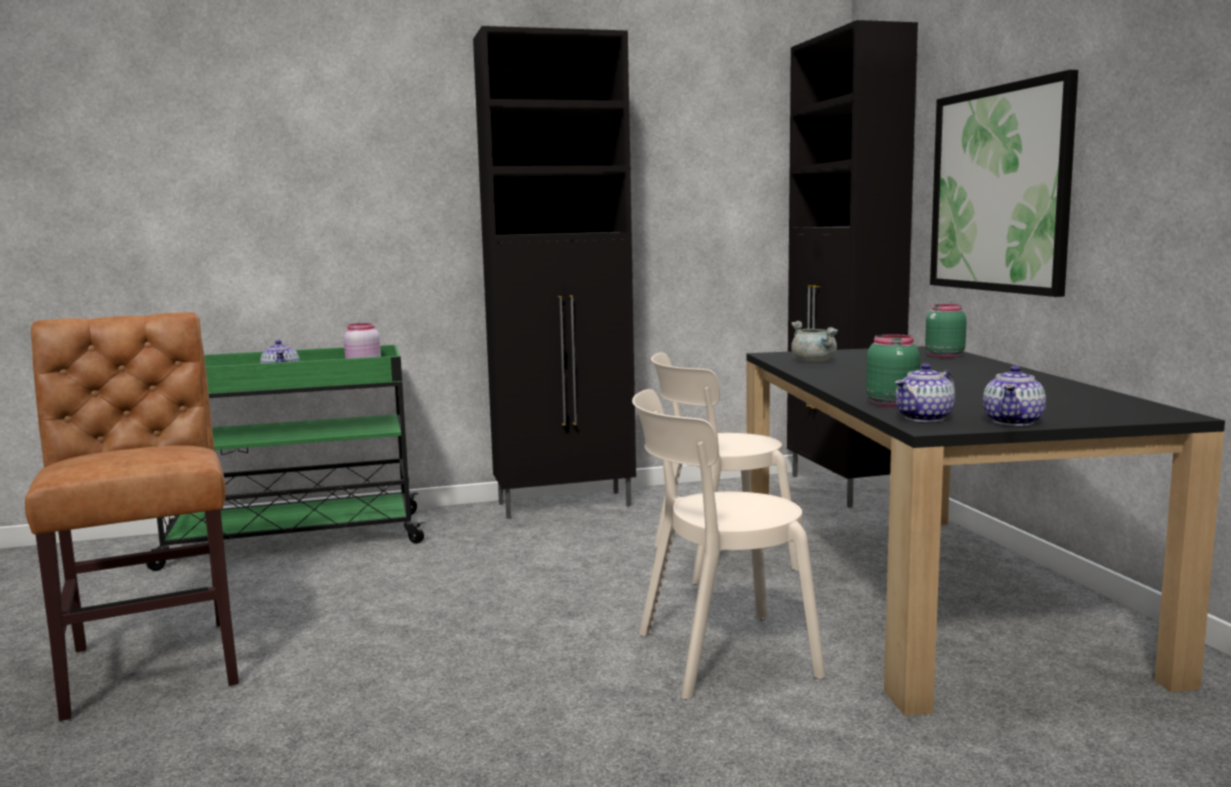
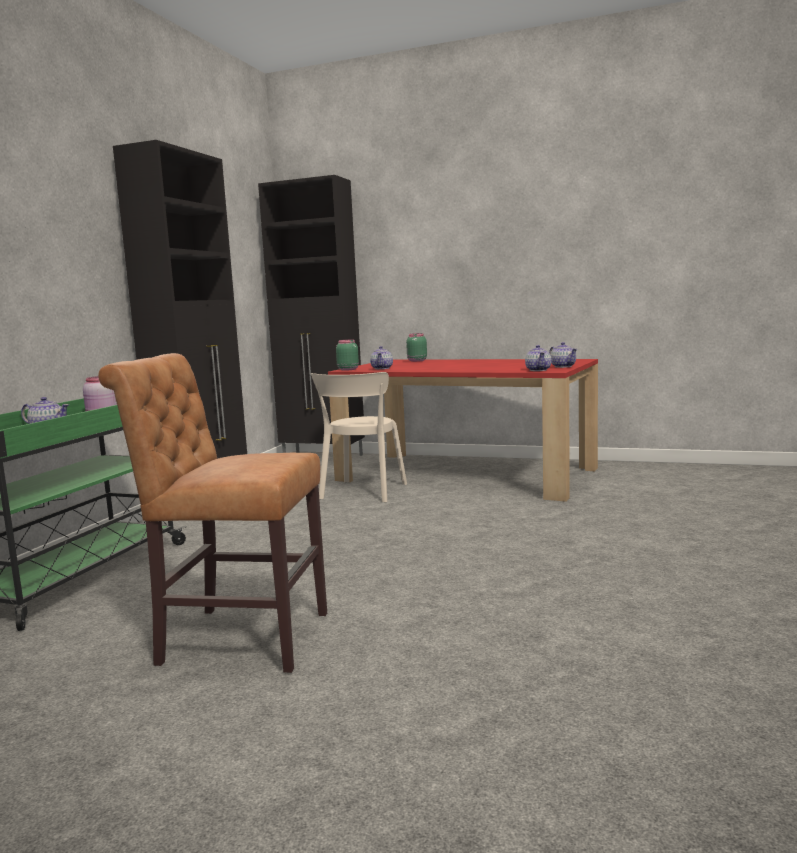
camera: 55 degrees left, 0 degrees up
beige chair [632,389,826,700] -> none
black dining table [746,346,1225,716] -> red dining table [328,359,598,502]
grey cooking pot [791,321,838,362] -> teapot [370,346,393,369]
green jar [866,334,920,407] -> green jar moved to [336,340,359,371]
picture [930,70,1078,297] -> none

